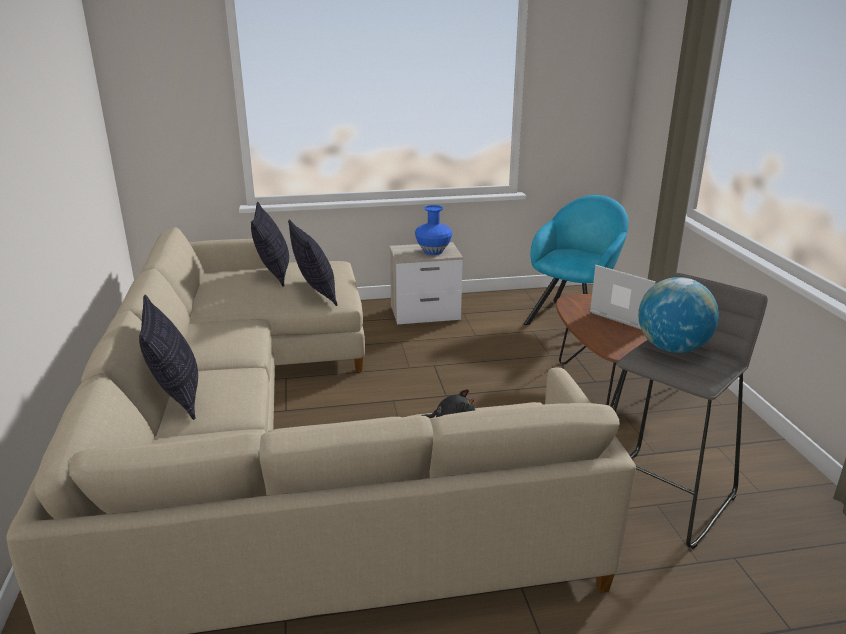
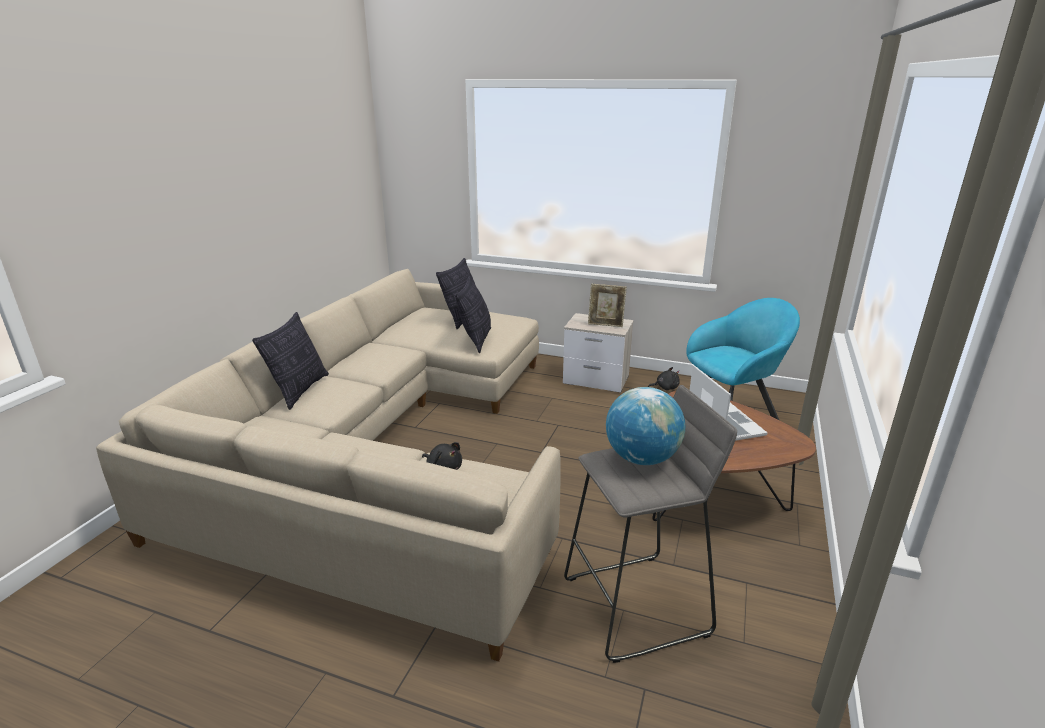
camera: 30 degrees right, 0 degrees up
blue vase [415,205,452,255] -> picture frame [588,284,627,327]
none -> black plush toy [648,367,680,390]

